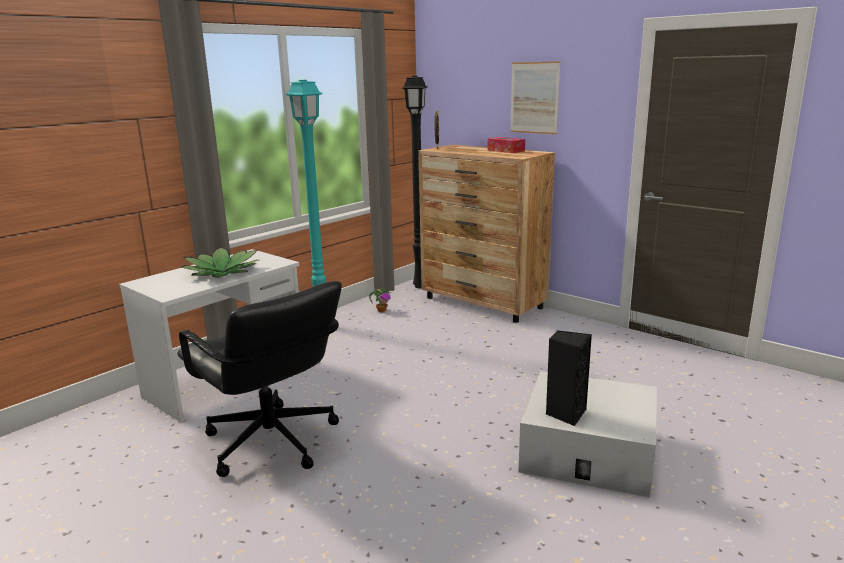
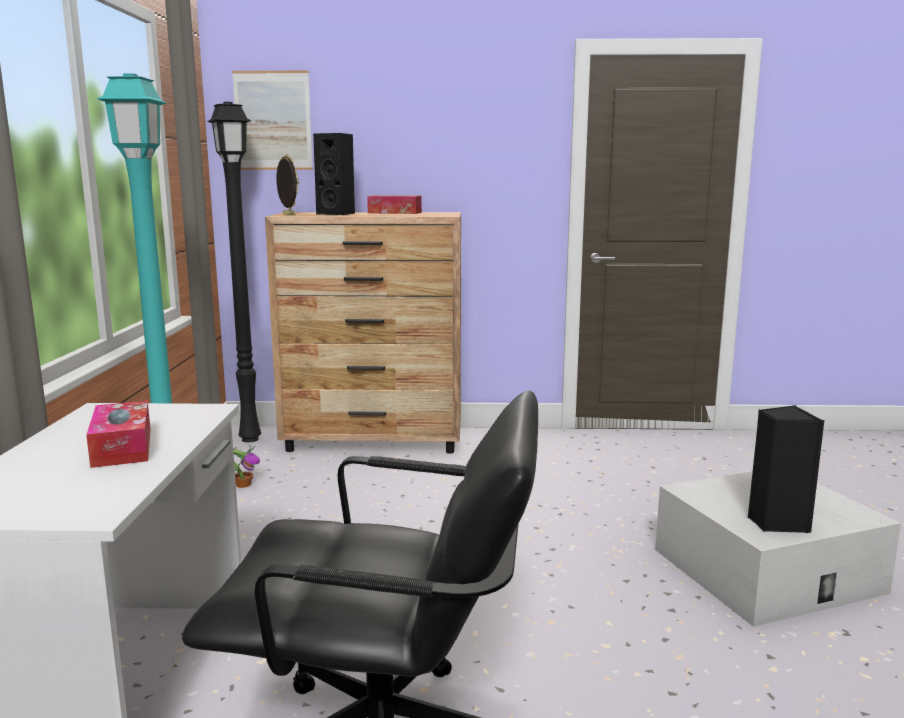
camera: 40 degrees left, 5 degrees down
potted plant [181,247,259,278] -> tissue box [86,401,151,468]
picture [510,61,561,134] -> picture moved to [232,71,313,170]
none -> black speaker [313,133,355,215]

